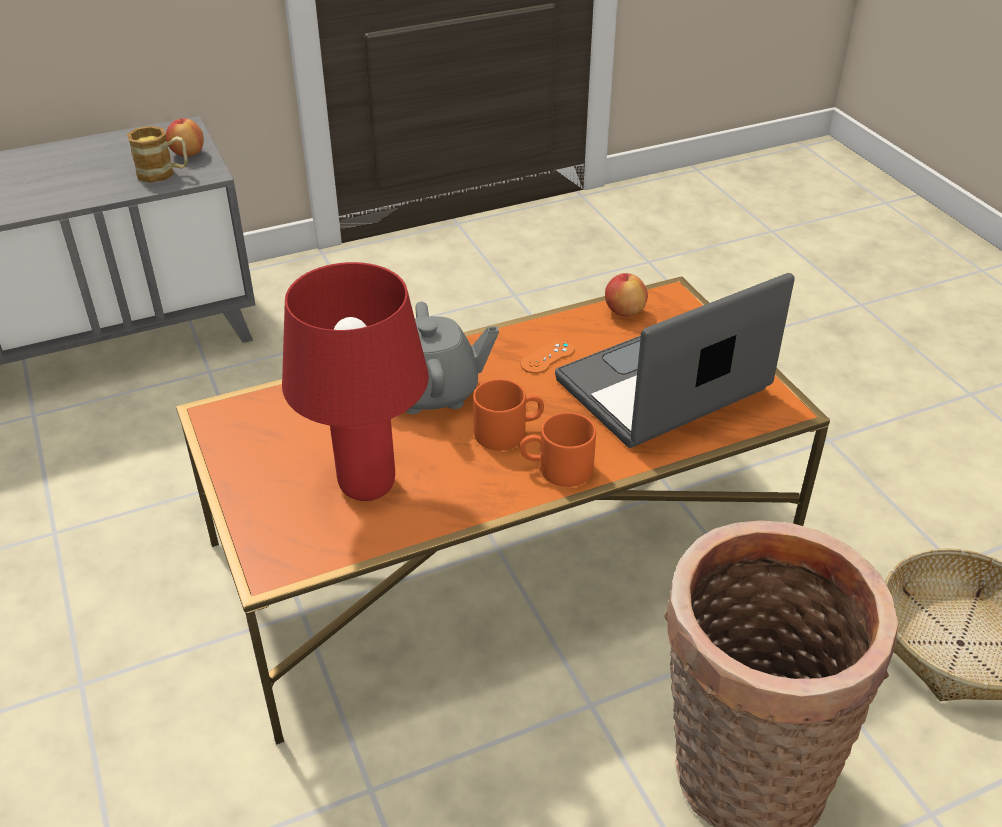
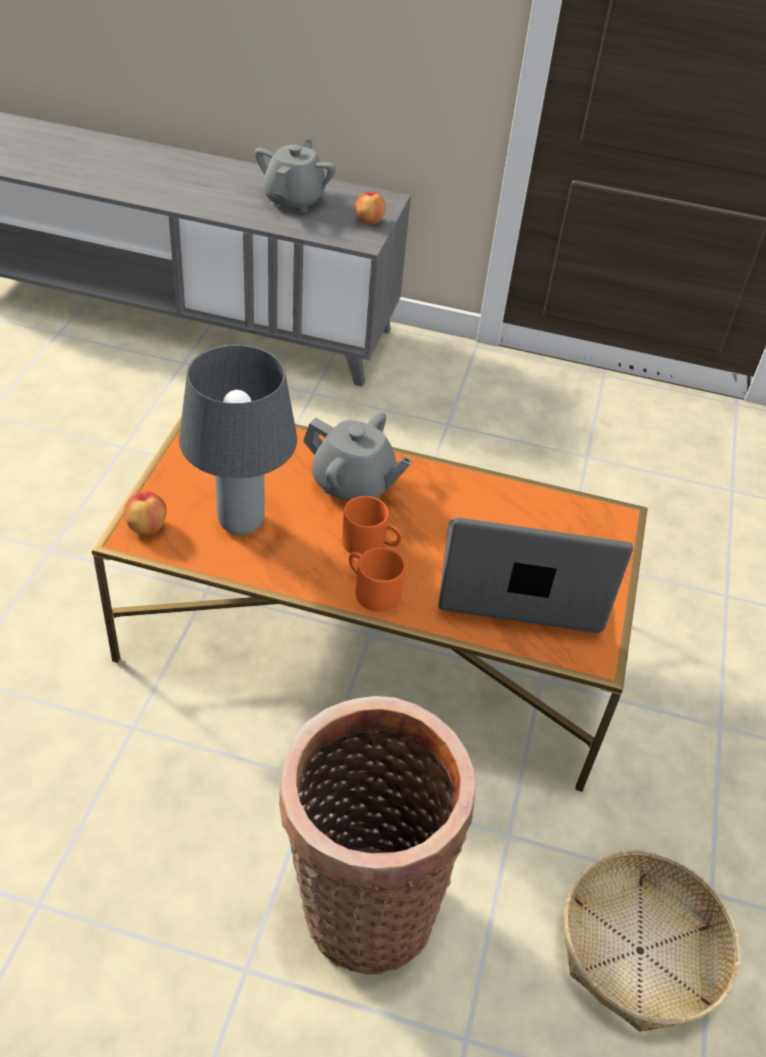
camera: 35 degrees right, 5 degrees up
mug [127,126,188,183] -> none
red table lamp [282,262,429,501] -> grey table lamp [179,345,297,535]
orange game controller [520,340,575,374] -> none
apple [605,273,648,316] -> apple moved to [124,492,167,535]
none -> grey teapot [255,138,336,212]

